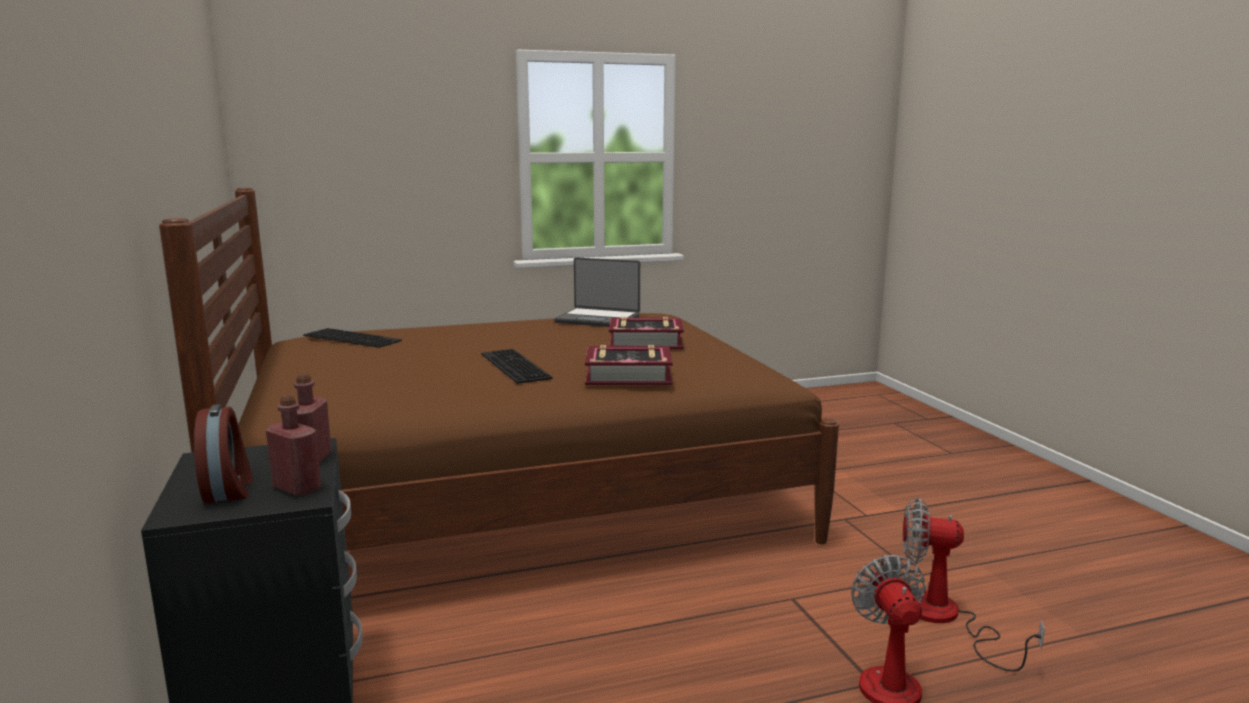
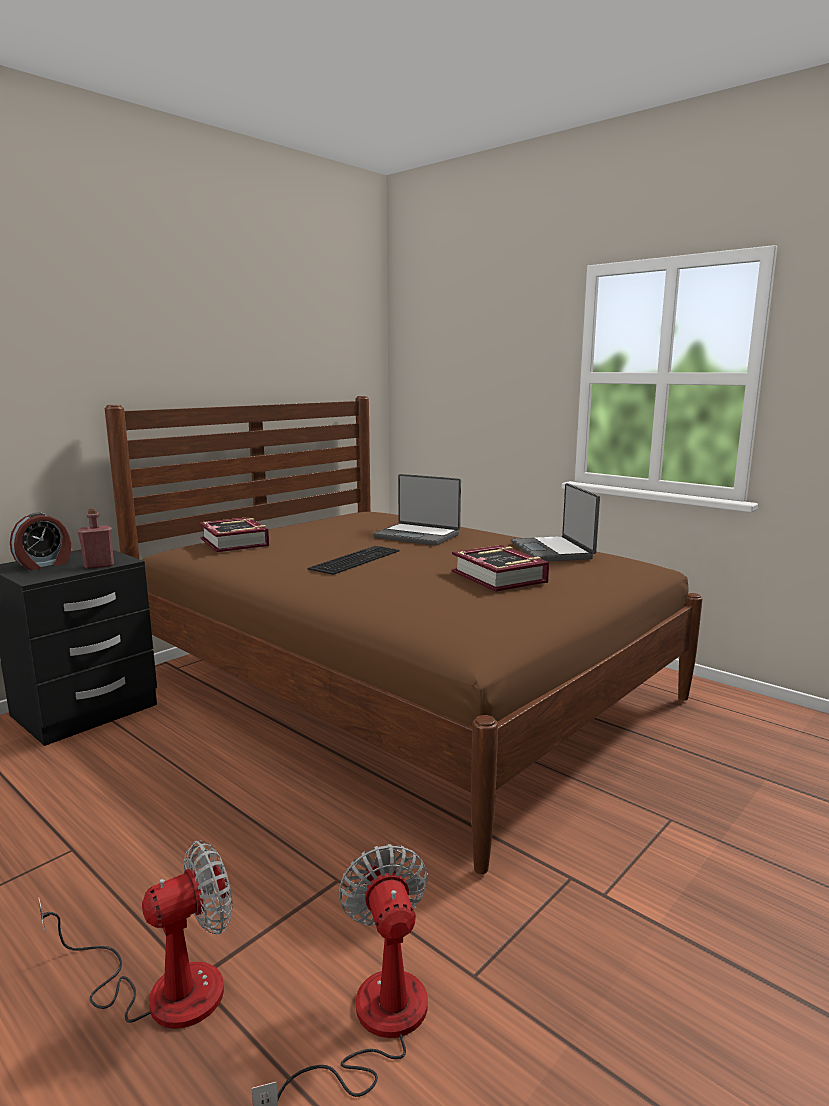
camera: 60 degrees right, 0 degrees up
red bottle [266,394,321,496] -> none
keyboard [303,328,402,348] -> none
book [585,345,673,385] -> book moved to [199,517,269,553]
none -> laptop [373,474,461,545]

